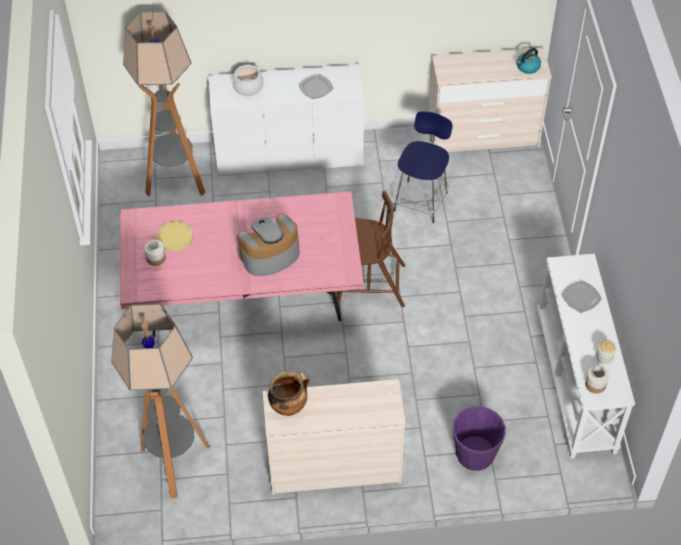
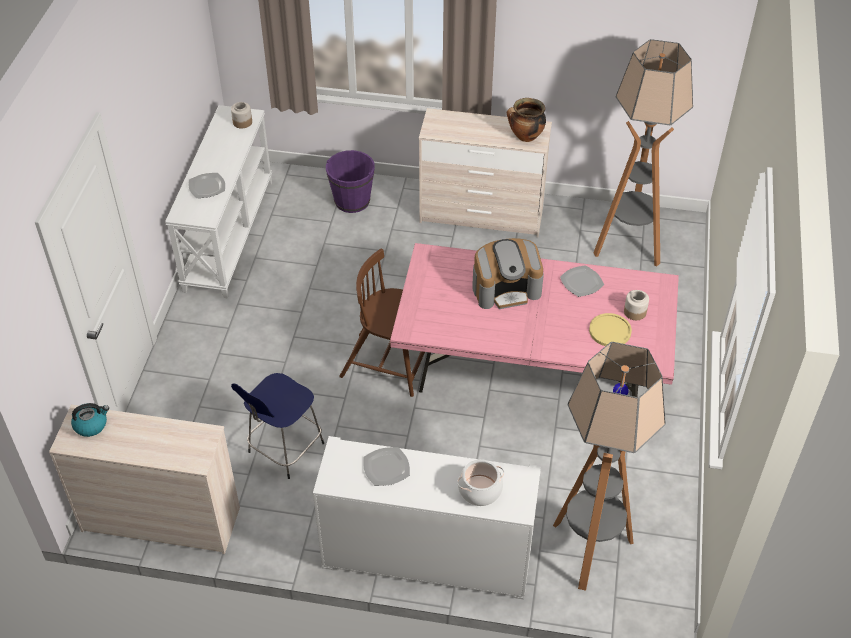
camera: 165 degrees left, 5 degrees down
jar [596,340,616,364] -> none
none -> plate [560,265,604,297]

